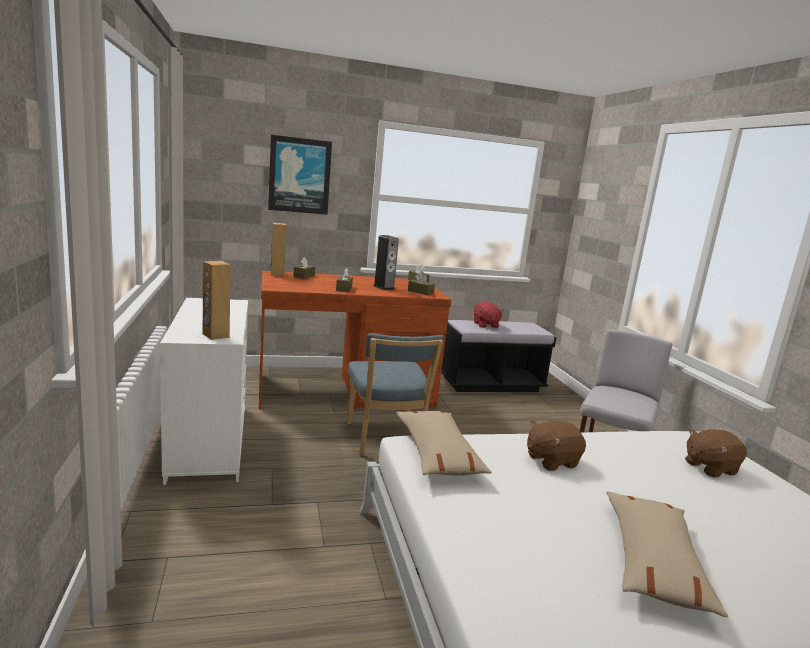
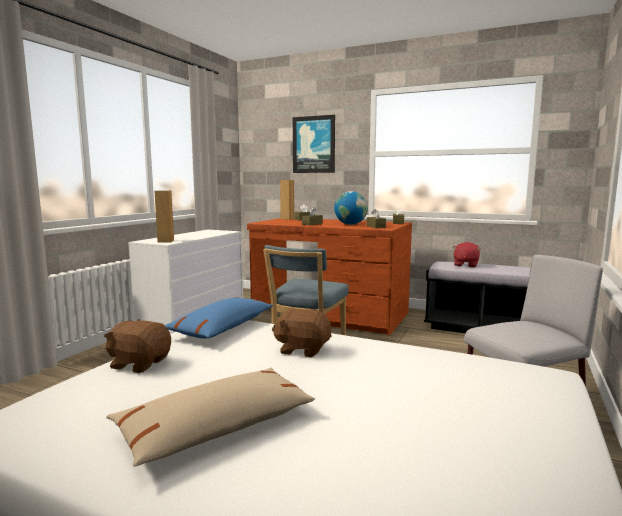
camera: 40 degrees right, 5 degrees down
speaker [373,235,399,290] -> globe [334,191,368,225]
beige pillow [396,411,492,476] -> blue pillow [165,297,273,338]
brown plush toy [685,429,747,478] -> brown plush toy moved to [104,319,171,373]

